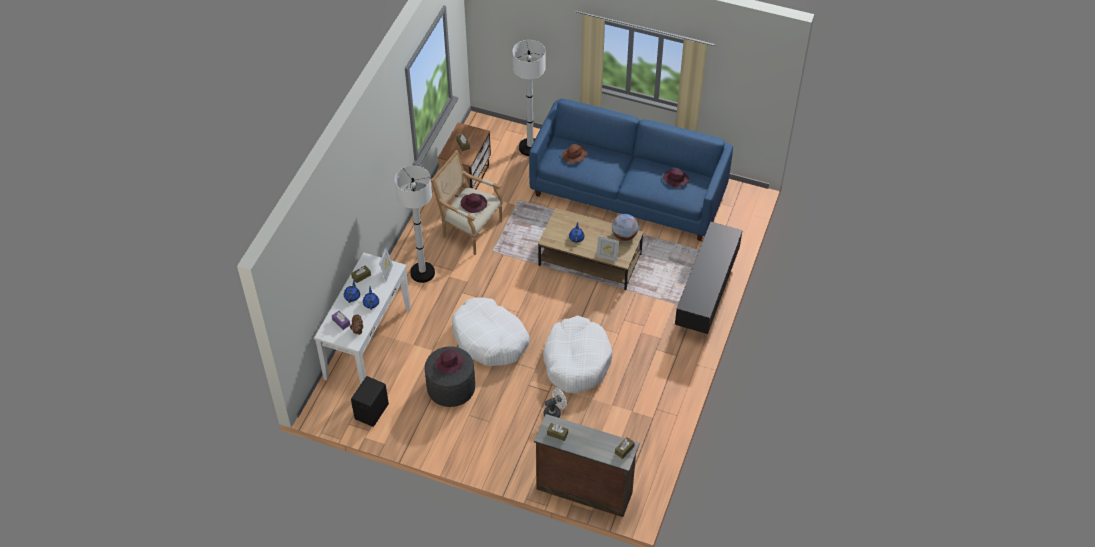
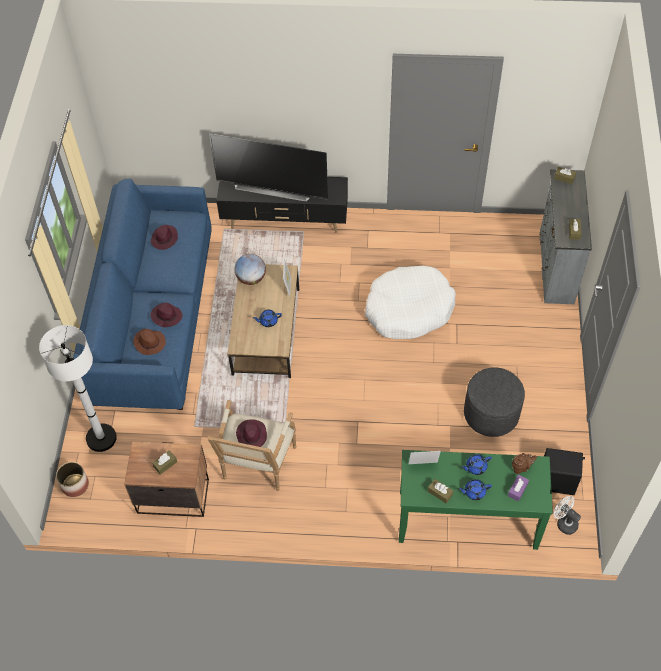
camera: 105 degrees left, 5 degrees up
white console table [314,252,411,384] -> green console table [399,450,553,550]
white floor lamp [395,165,435,283] -> none
purple hat [436,350,464,373] -> purple hat moved to [150,302,182,327]
white dog bed [452,297,530,366] -> none
brown dresser [534,414,640,517] -> grey dresser [539,169,592,304]
white fan [544,388,567,418] -> white fan moved to [554,496,581,535]
none -> planter [56,462,89,497]
none -> television [209,133,328,201]

